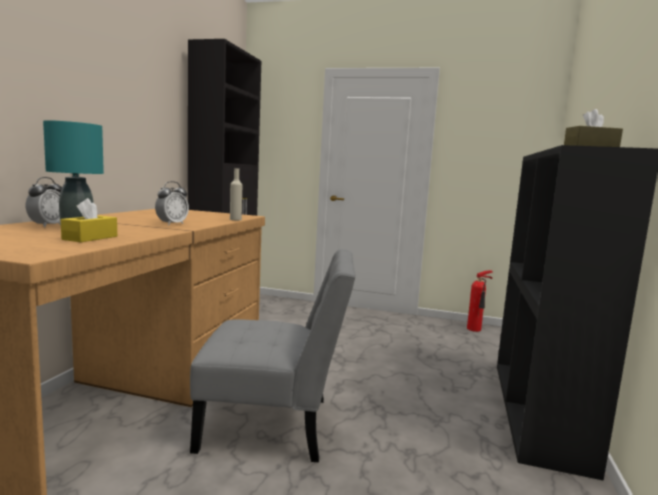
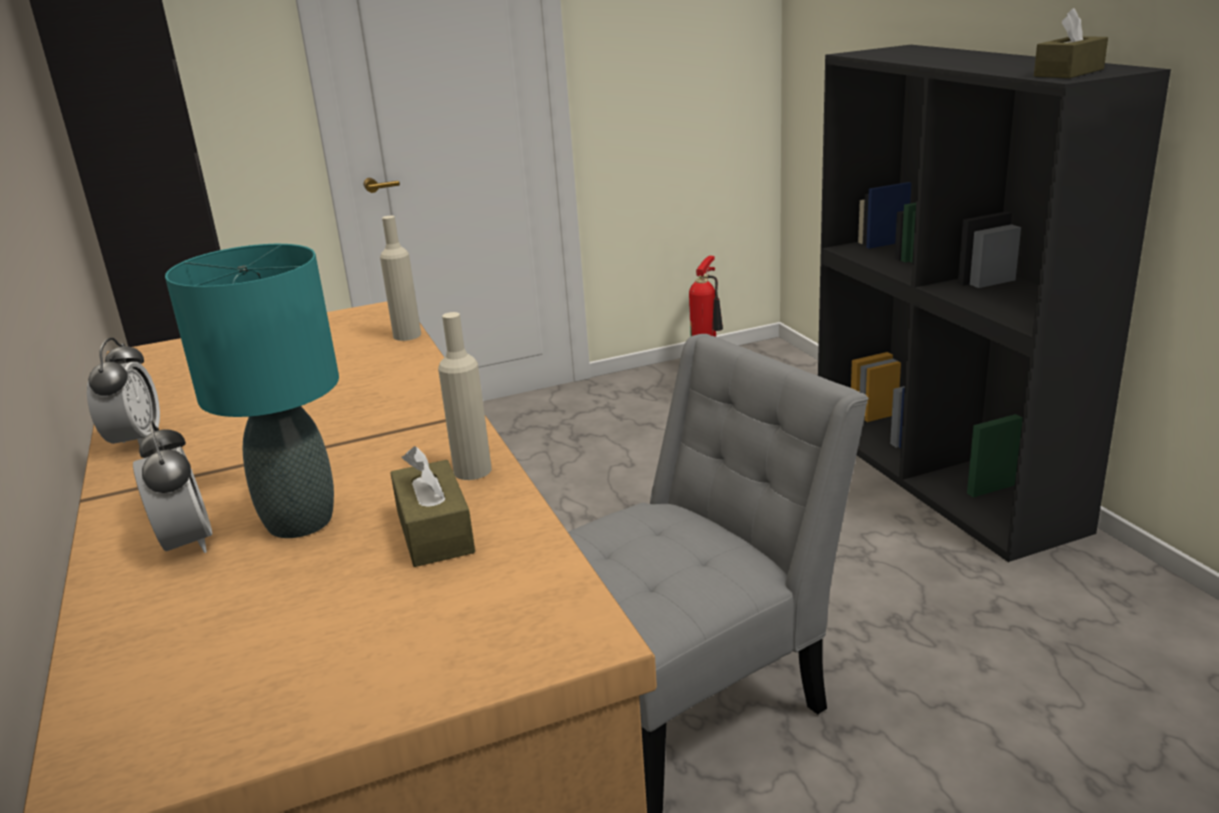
camera: 35 degrees left, 15 degrees up
yellow tissue box [61,198,117,242] -> brown tissue box [390,446,475,567]
alarm clock [155,181,189,226] -> alarm clock moved to [87,338,160,446]
none -> beige bottle [438,312,492,480]

